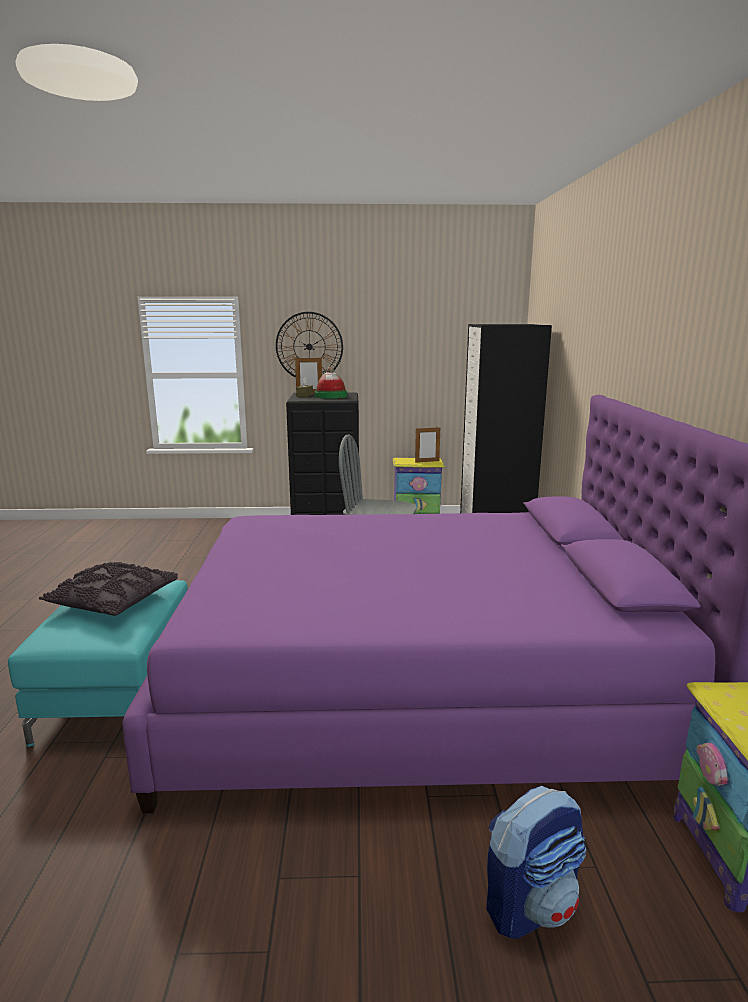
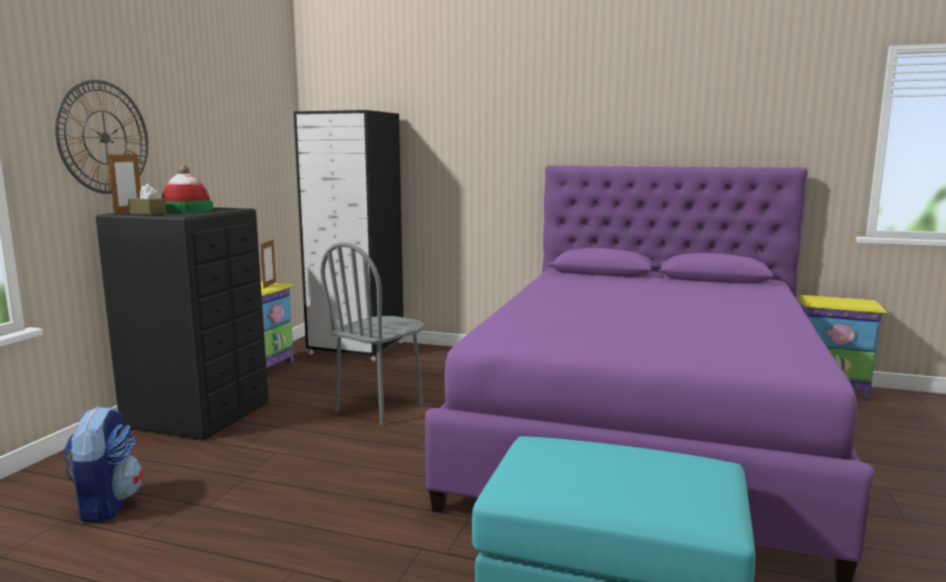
camera: 70 degrees left, 5 degrees down
black pillow [39,562,178,616] -> none
backpack [486,786,587,939] -> backpack moved to [63,406,143,522]

